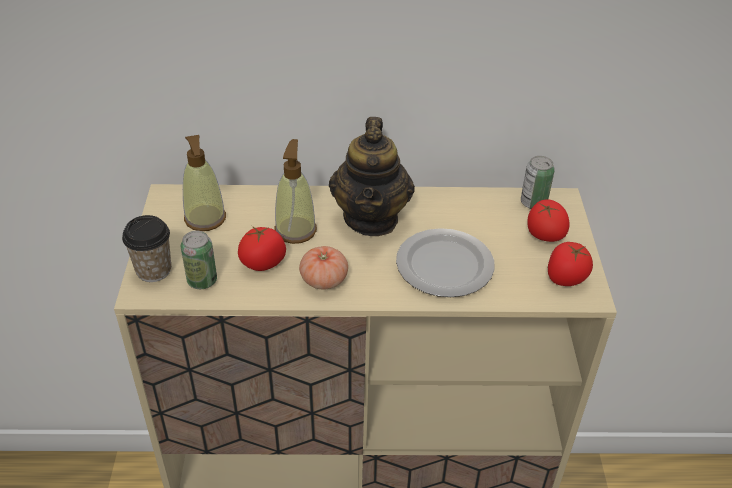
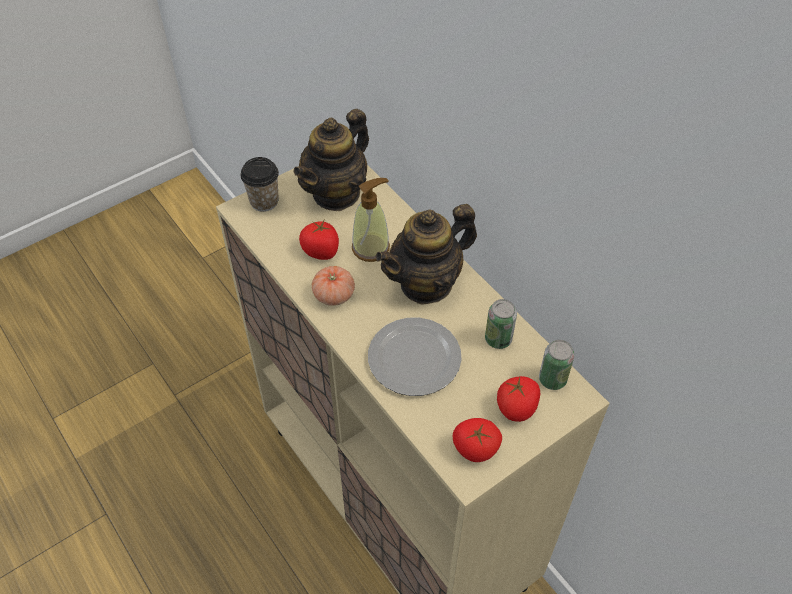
camera: 55 degrees right, 10 degrees up
can [181,231,217,289] -> can moved to [485,299,517,349]
soap dispenser [183,135,226,231] -> teapot [293,109,369,211]

